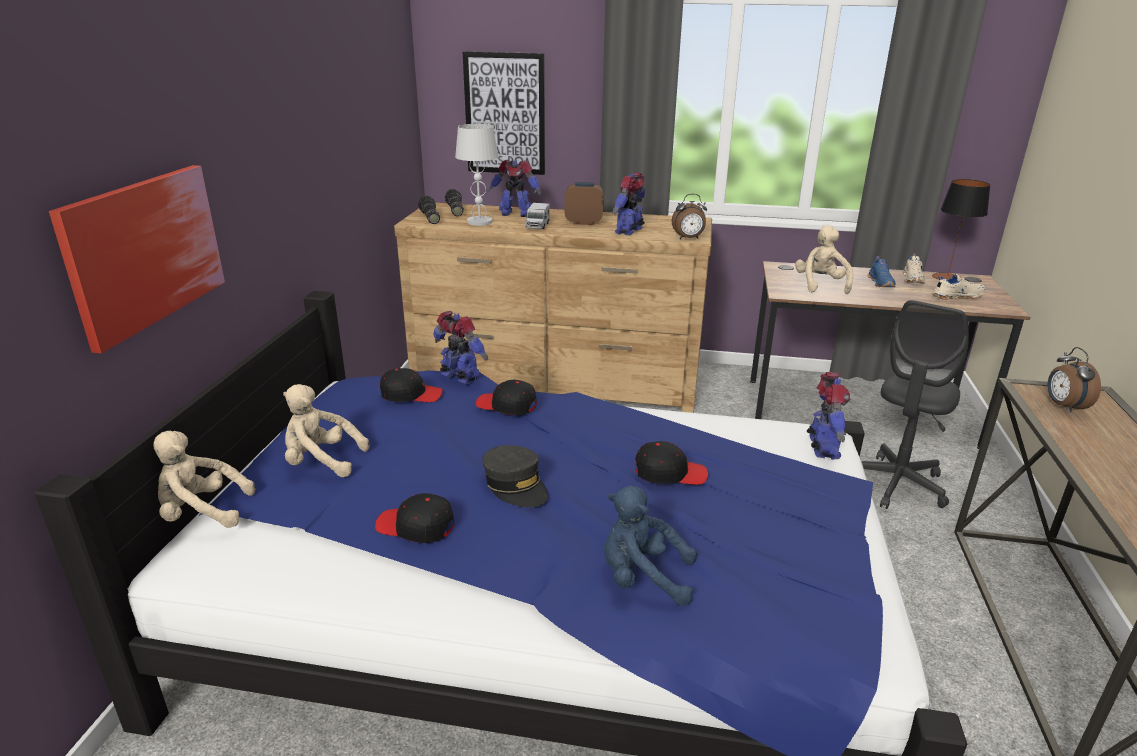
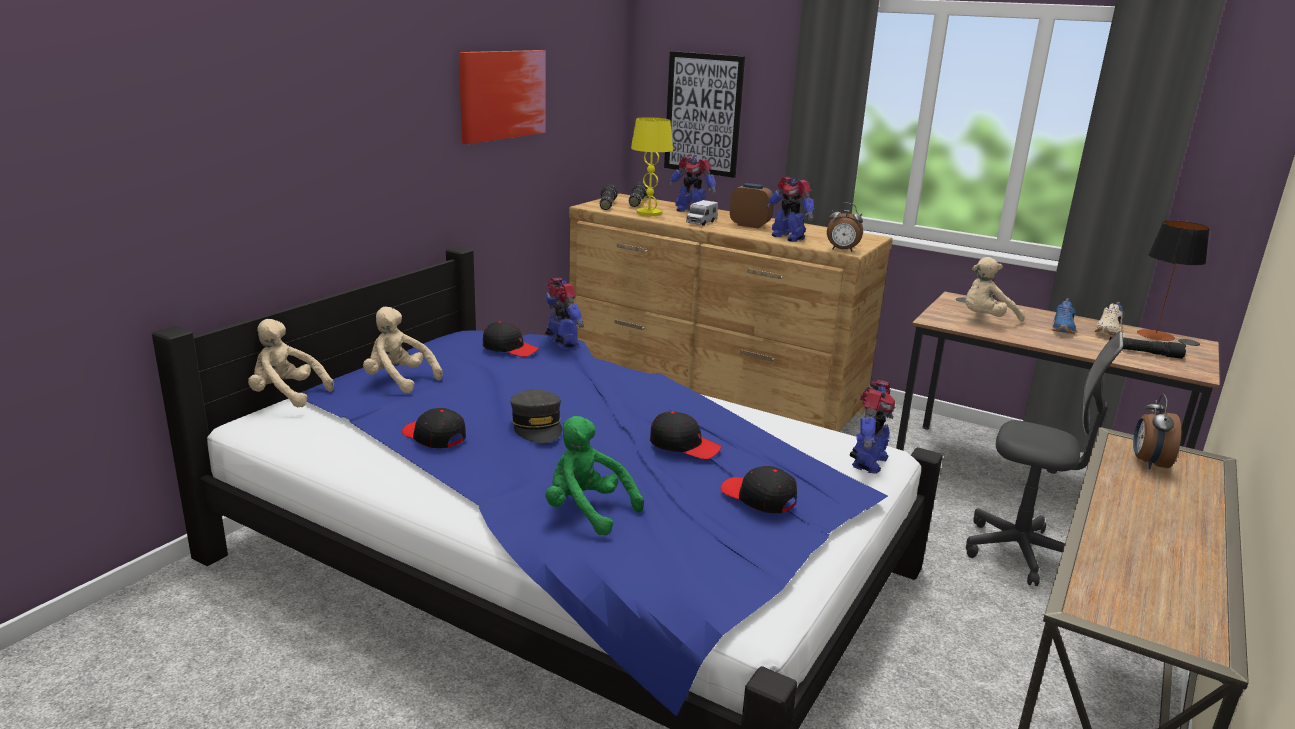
camera: 20 degrees right, 5 degrees down
picture [49,165,225,354] -> picture moved to [459,50,546,144]
white table lamp [455,124,498,226] -> yellow table lamp [631,117,673,216]
black cap [476,380,537,415] -> black cap moved to [721,466,797,513]
blue plush toy [604,486,697,606] -> green plush toy [546,416,644,536]
toy robot [612,173,645,235] -> toy robot turned 90 degrees counterclockwise [765,177,814,242]
beige plush toy [795,225,853,294] -> beige plush toy turned 135 degrees counterclockwise [965,257,1025,322]
grey office chair [862,300,969,509] -> grey office chair turned 120 degrees counterclockwise [966,332,1123,586]
beige shoe [932,274,985,300] -> black flashlight [1109,337,1186,359]

